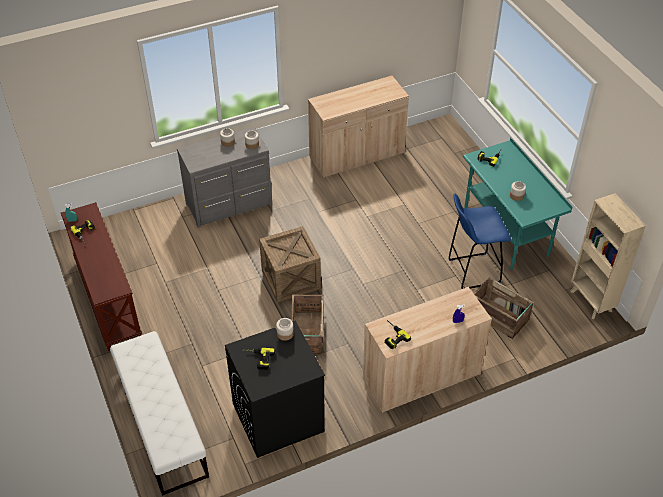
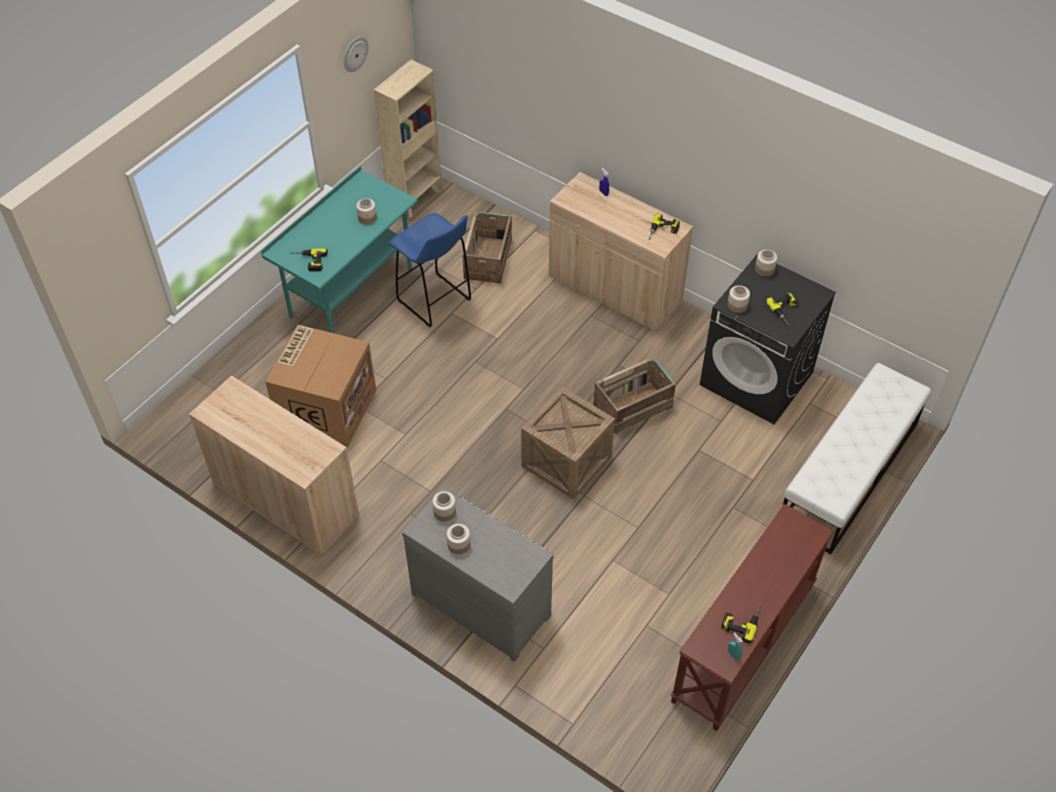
camera: 120 degrees left, 5 degrees up
none -> cardboard box [265,325,376,448]
none -> wall clock [344,36,369,72]
none -> jar [755,250,777,277]

